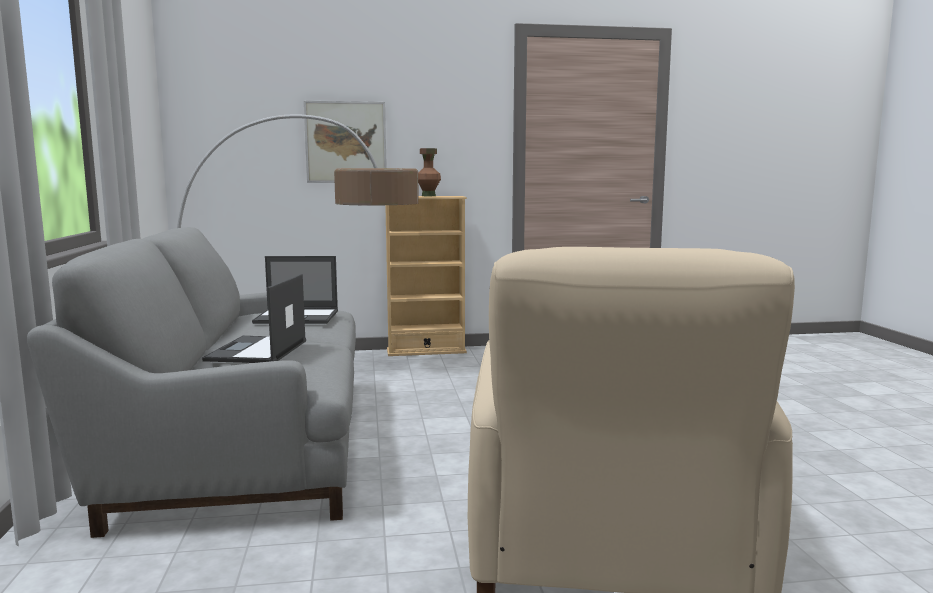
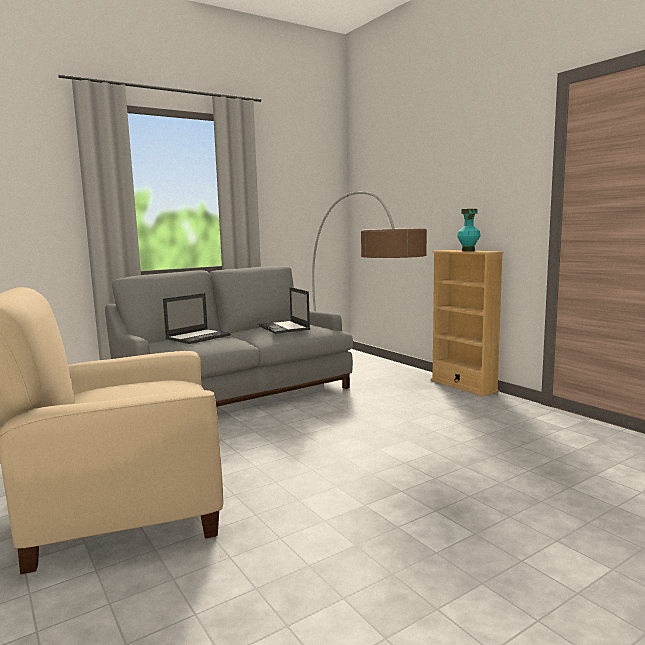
camera: 65 degrees right, 0 degrees up
laptop [202,274,306,363] -> laptop turned 150 degrees clockwise [163,293,231,344]
picture [304,101,387,183] -> none
brown vase [418,148,441,196] -> turquoise vase [457,209,480,251]

